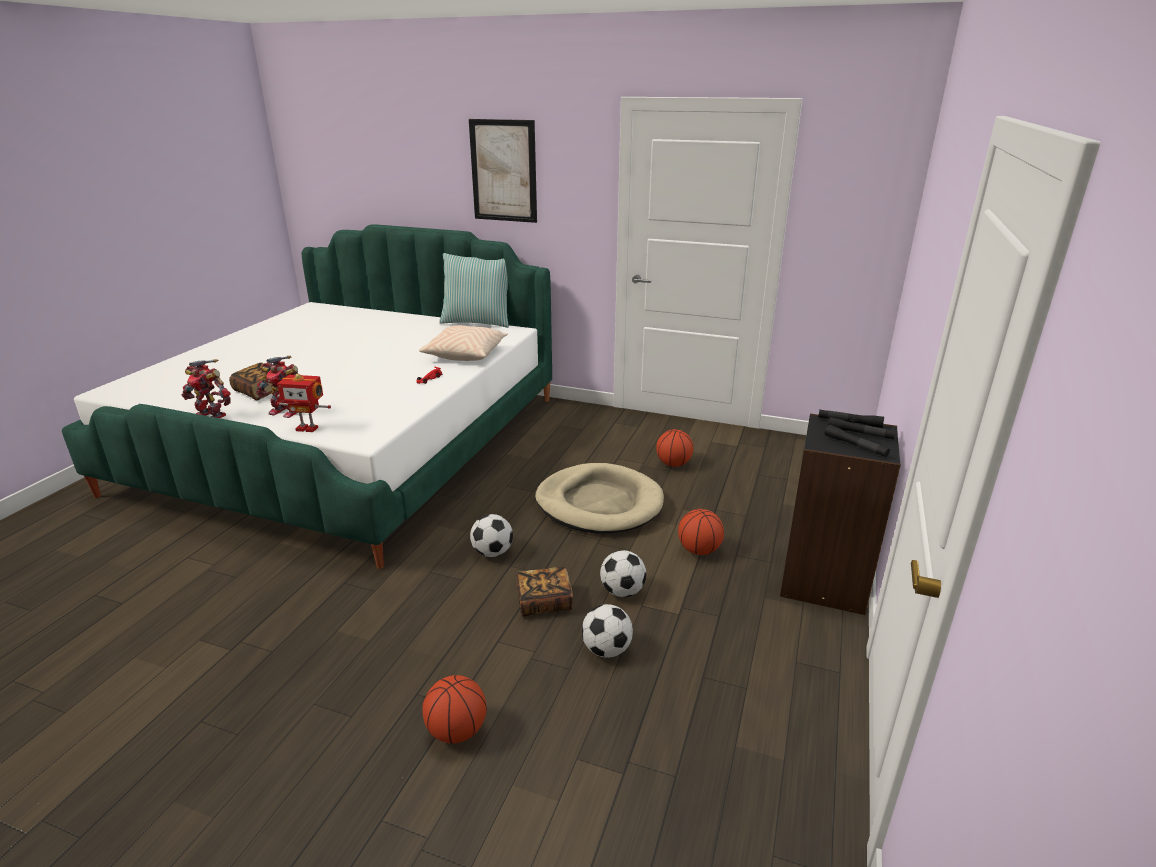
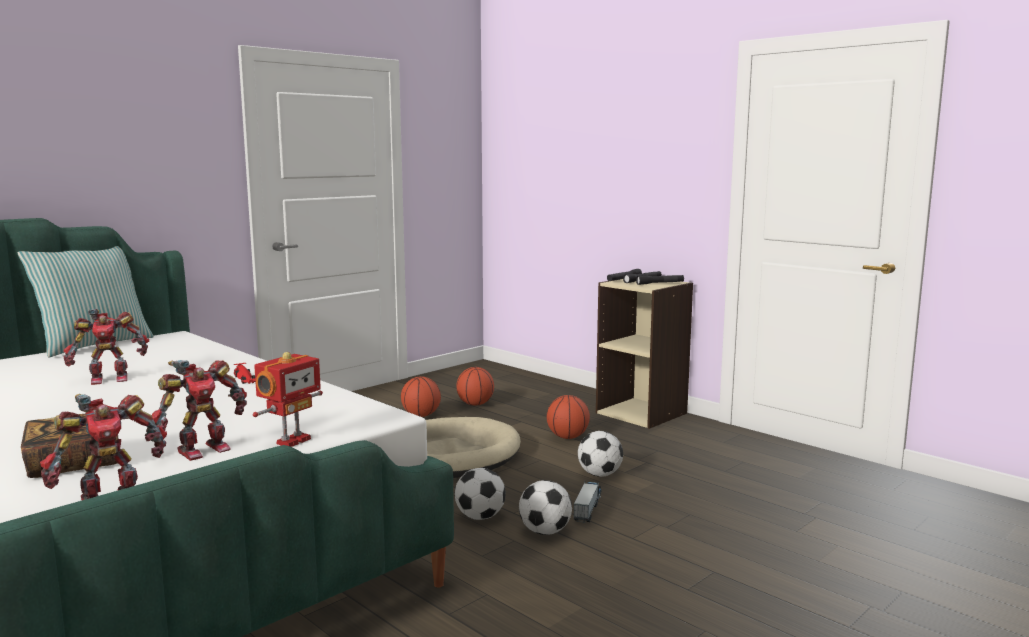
camera: 65 degrees left, 15 degrees down
beige pillow [419,325,508,361] -> none
basketball [422,675,487,744] -> basketball moved to [456,367,494,406]
picture [469,119,537,223] -> none
book [516,567,573,617] -> toy truck [574,482,602,523]
football [582,604,633,658] -> football moved to [519,480,572,535]
black bookcase [780,414,901,615] -> beige bookcase [596,279,693,429]
none -> toy robot [64,309,149,385]

